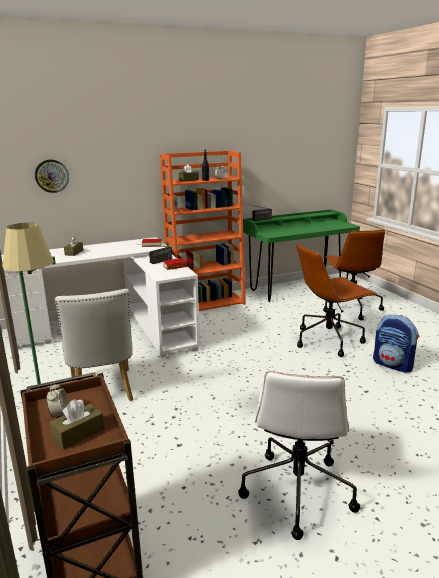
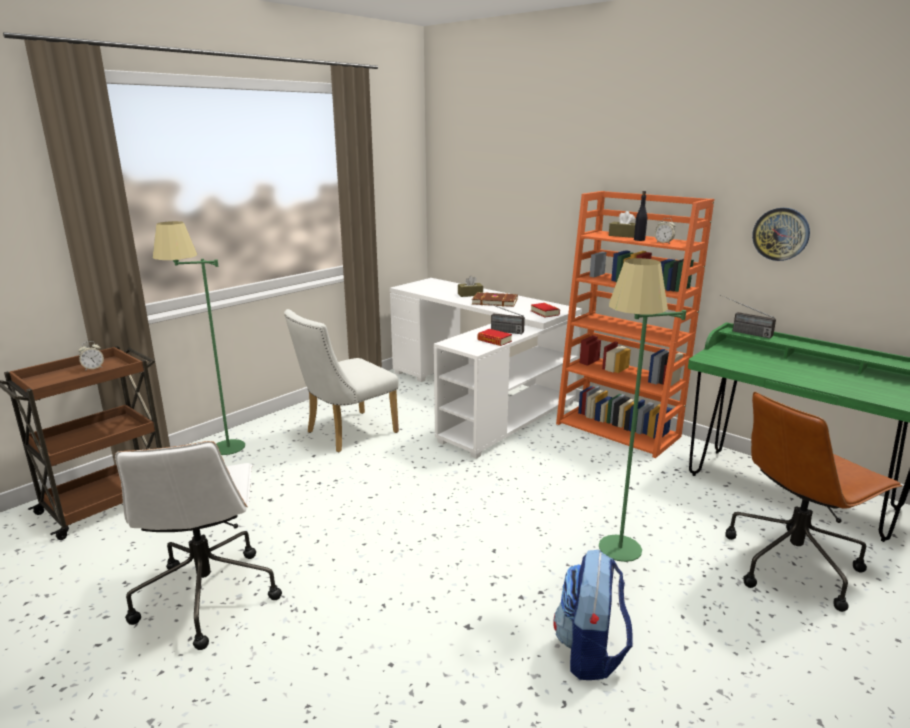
camera: 65 degrees right, 0 degrees up
wall clock [35,159,69,193] -> wall clock moved to [752,208,810,261]
brown tissue box [49,399,105,450] -> none
white office chair [238,371,360,540] -> white office chair turned 90 degrees counterclockwise [115,441,282,650]
brown office chair [296,244,377,357] -> green floor lamp [599,258,686,562]
none -> brown book [472,292,518,307]

